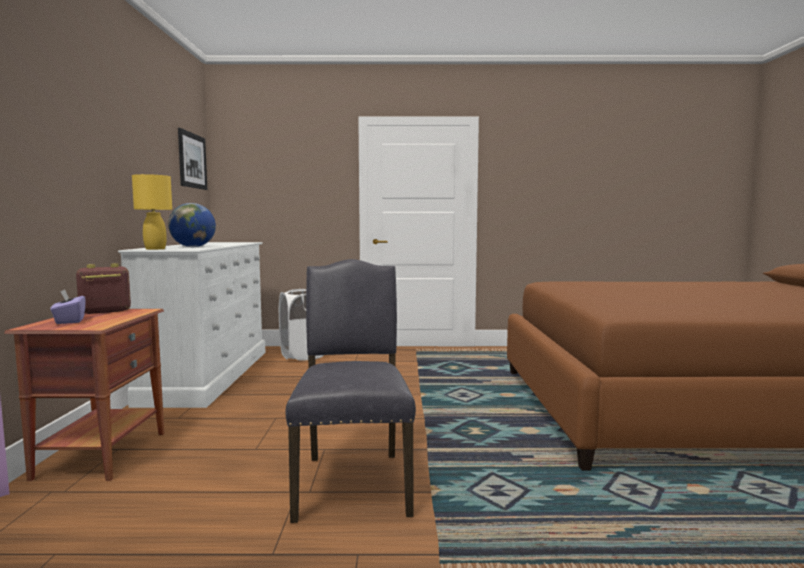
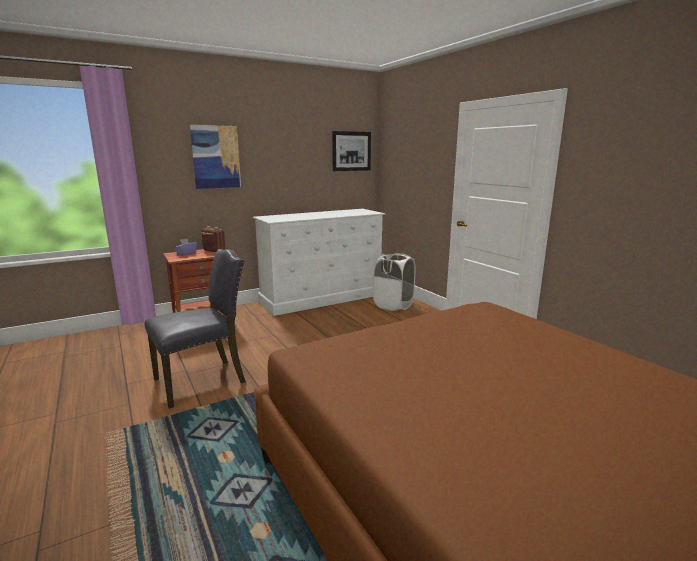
camera: 60 degrees right, 10 degrees up
yellow table lamp [132,174,172,250] -> none
globe [168,203,216,247] -> none
none -> picture [190,125,241,189]

